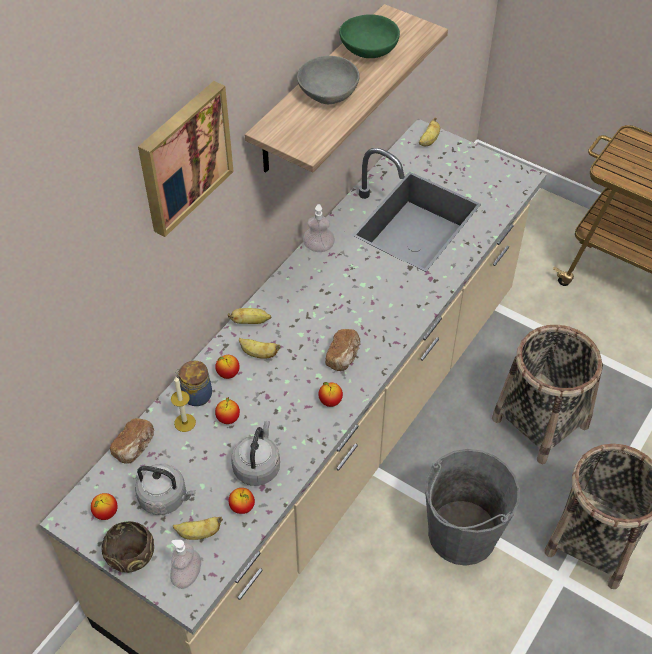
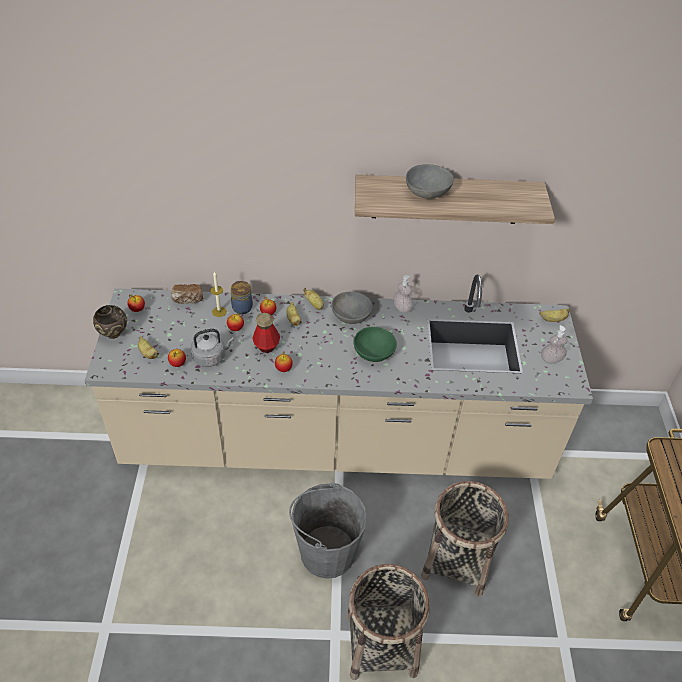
camera: 55 degrees right, 5 degrees down
grey kettle [135,464,195,515] -> none
picture [138,81,234,237] -> none
soap dispenser [170,540,201,589] -> soap dispenser moved to [541,325,567,363]
bread [325,329,360,371] -> none
green bowl [339,14,400,58] -> green bowl moved to [353,327,397,362]
none -> bottle [252,313,280,353]
none -> grey bowl [331,292,373,324]

